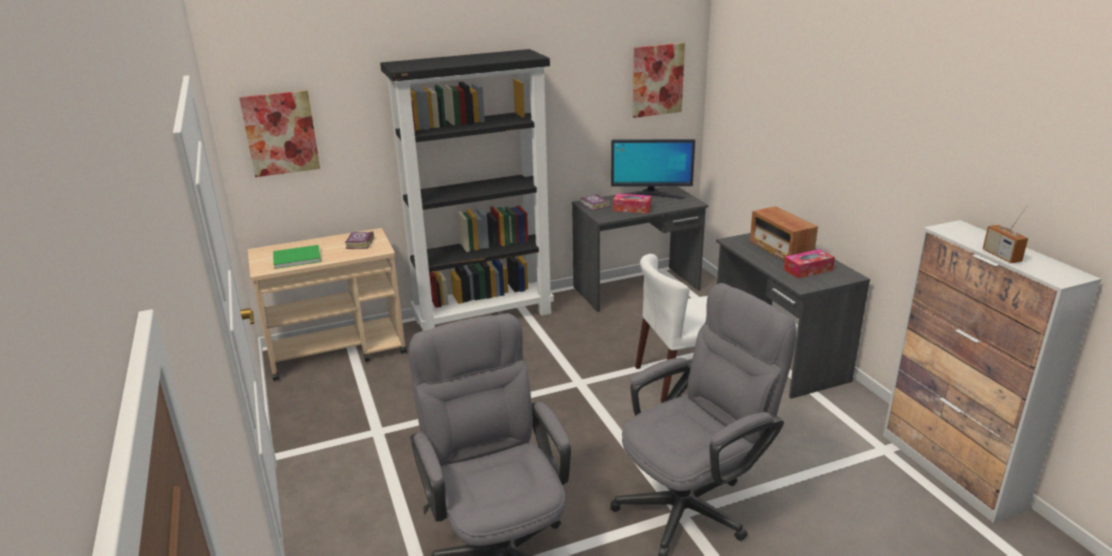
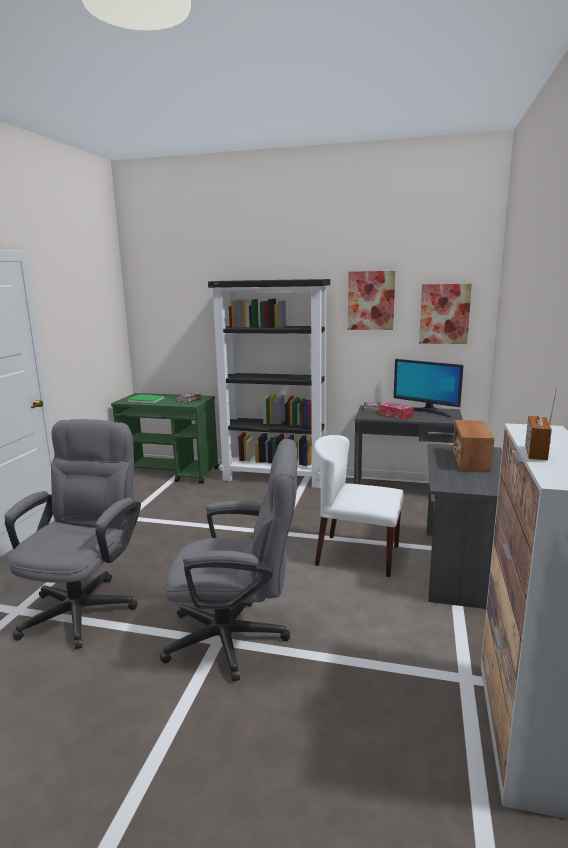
camera: 35 degrees right, 10 degrees down
picture [239,90,320,177] -> picture moved to [348,271,395,330]
beige cart [248,228,407,381] -> green cart [111,393,219,484]
tissue box [784,249,835,279] -> none

